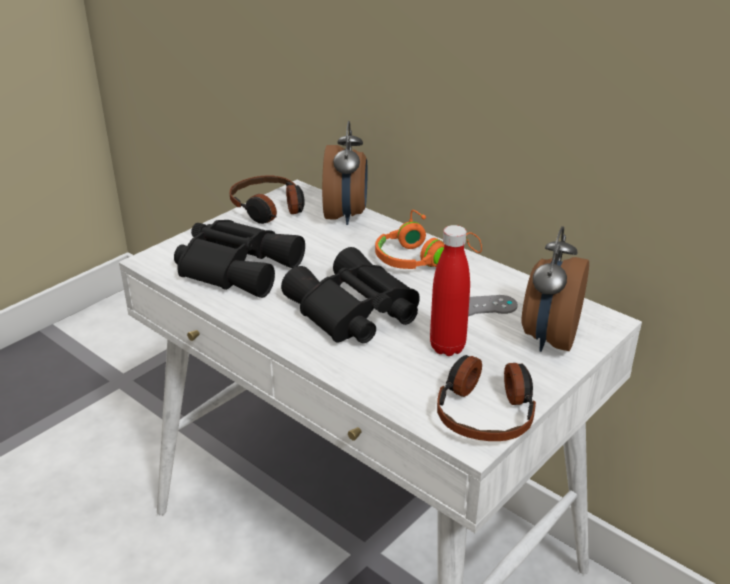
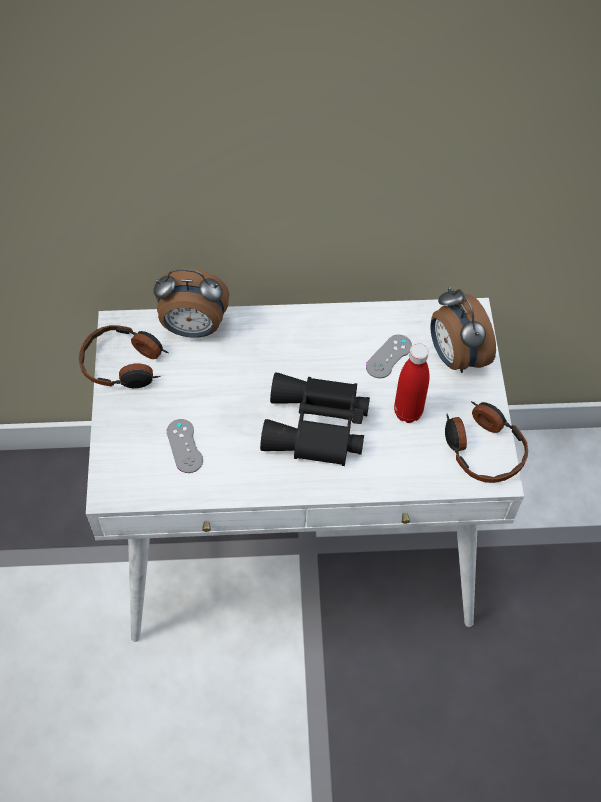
camera: 45 degrees left, 25 degrees up
black binoculars [174,220,305,298] -> grey game controller [167,419,203,473]
alarm clock [322,121,367,225] -> alarm clock turned 135 degrees clockwise [153,269,230,338]
orange headphones [375,210,482,269] -> none

